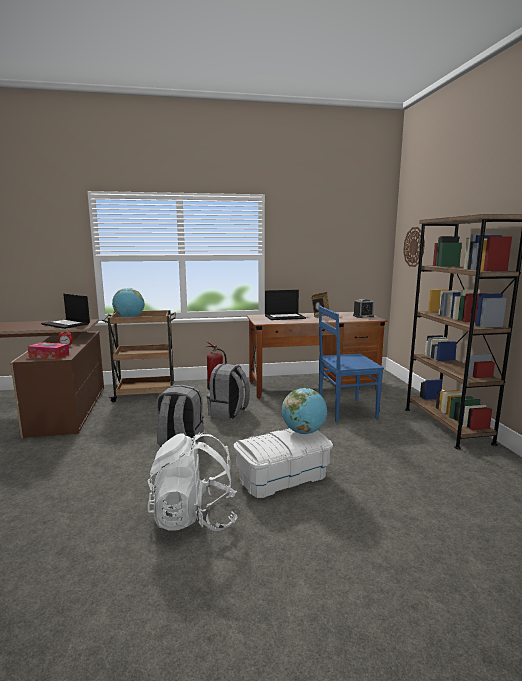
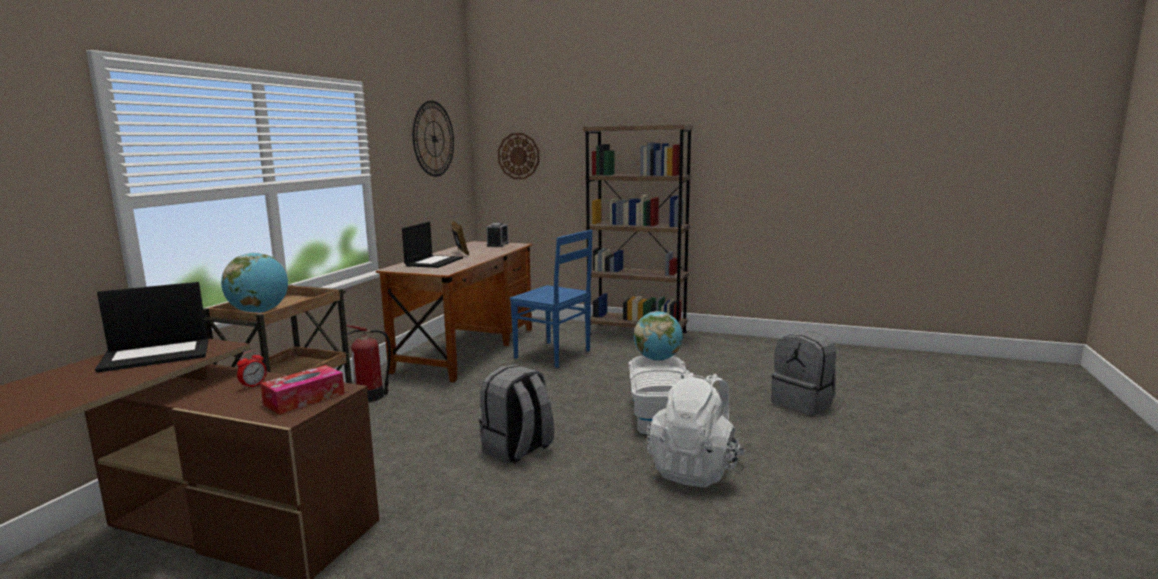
camera: 60 degrees left, 0 degrees up
grey backpack [207,363,250,419] -> grey backpack moved to [772,331,836,415]
blue chair [319,306,384,422] -> blue chair turned 75 degrees counterclockwise [510,230,592,368]
none -> wall clock [413,101,454,177]

